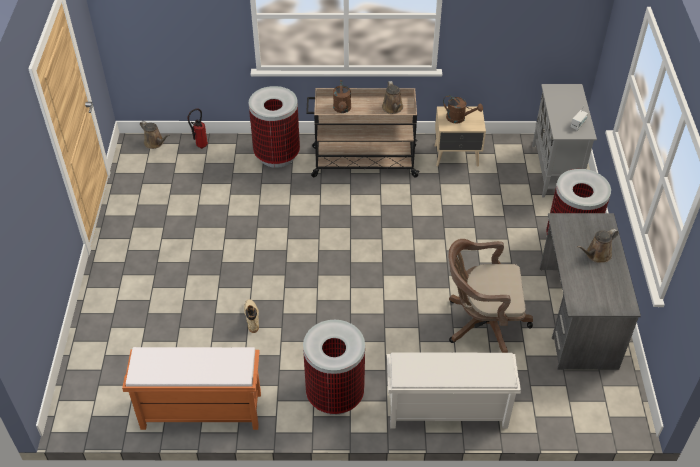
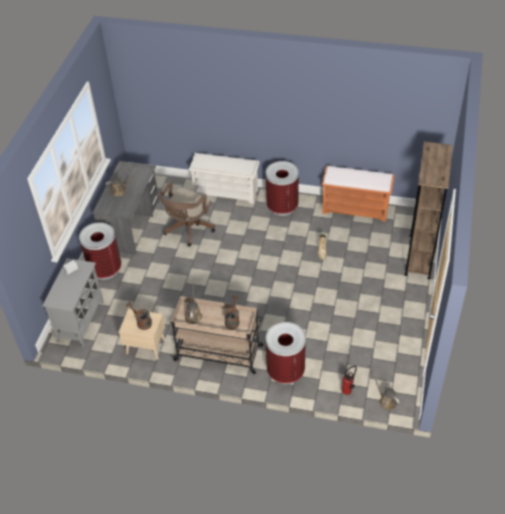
camera: 165 degrees left, 0 degrees up
brown office chair [448,239,533,353] -> brown office chair turned 105 degrees clockwise [158,181,215,247]
none -> brown bookcase [404,142,453,279]

